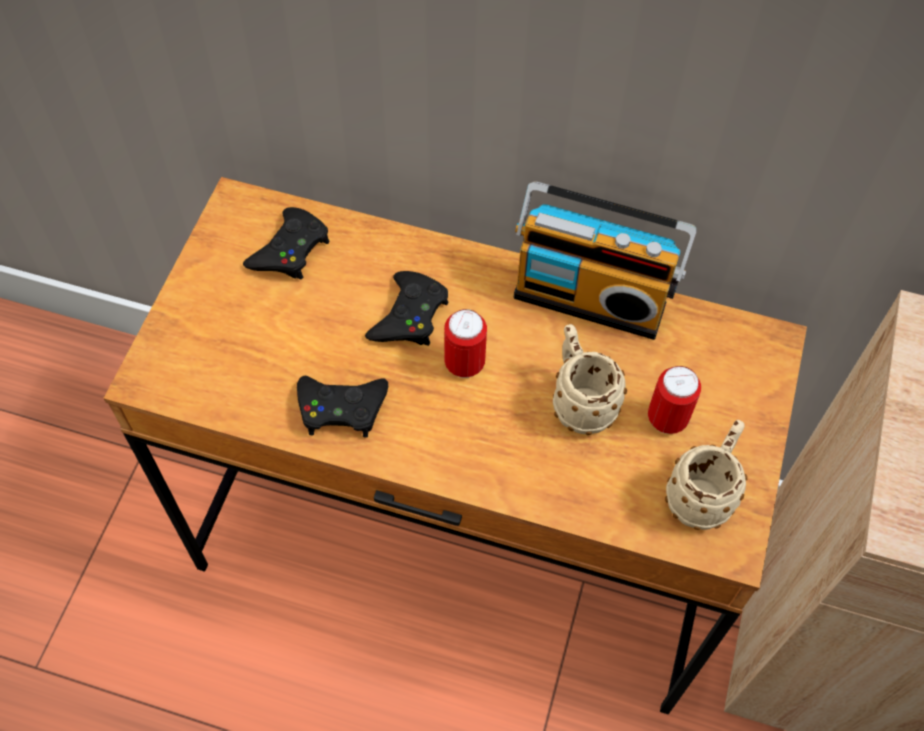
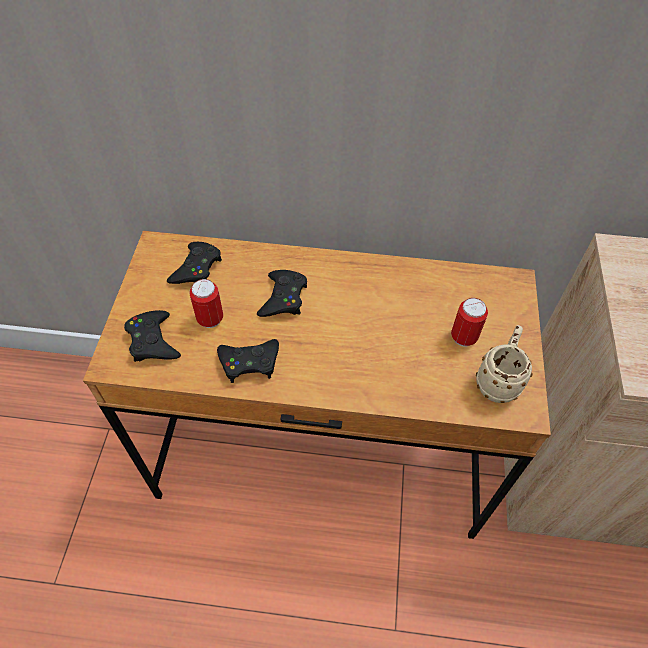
camera: 10 degrees left, 5 degrees down
can [444,309,487,378] -> can moved to [189,279,223,328]
radio [514,181,697,340] -> none
beige mug [553,324,627,435] -> none
none -> black game controller [124,310,181,362]

